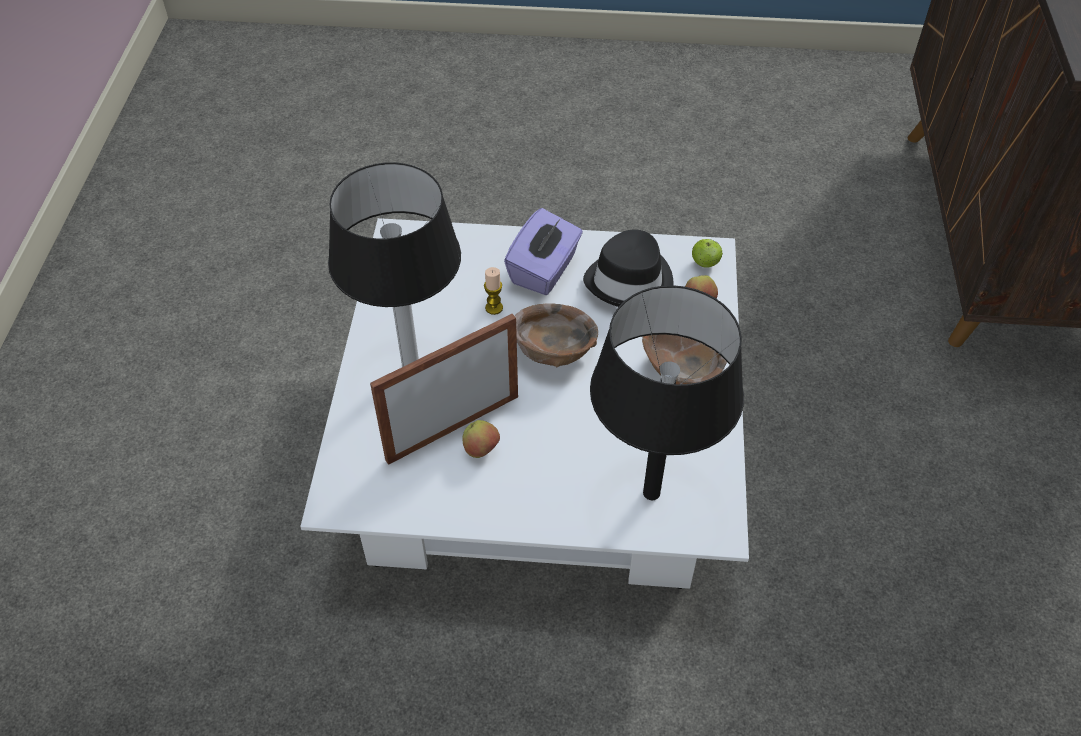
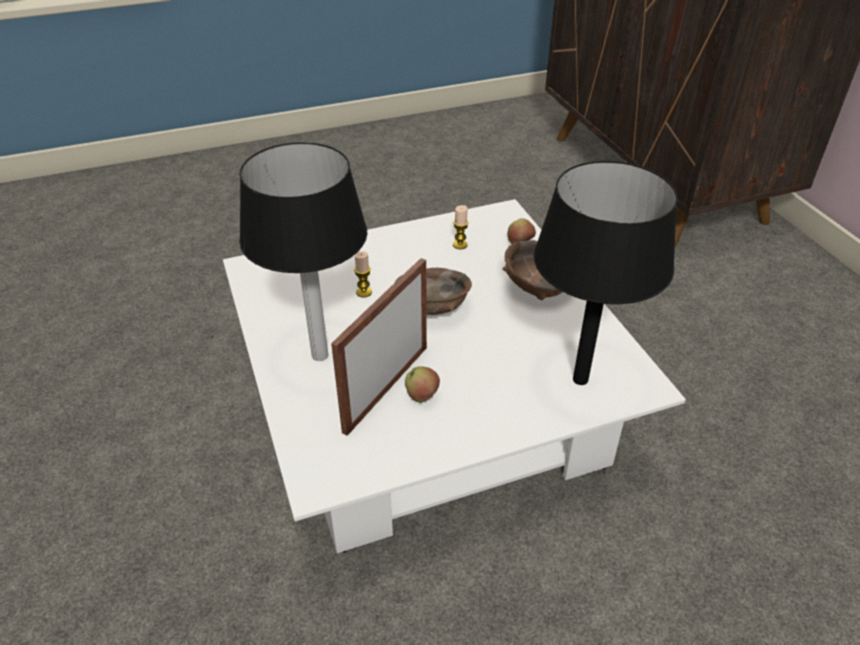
camera: 25 degrees left, 10 degrees down
purple tissue box [504,208,583,295] -> none
black hat [583,230,673,307] -> candle [453,205,469,249]
apple [692,239,722,268] -> none

